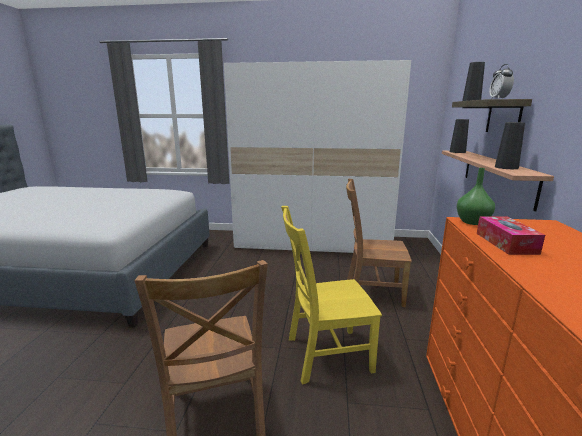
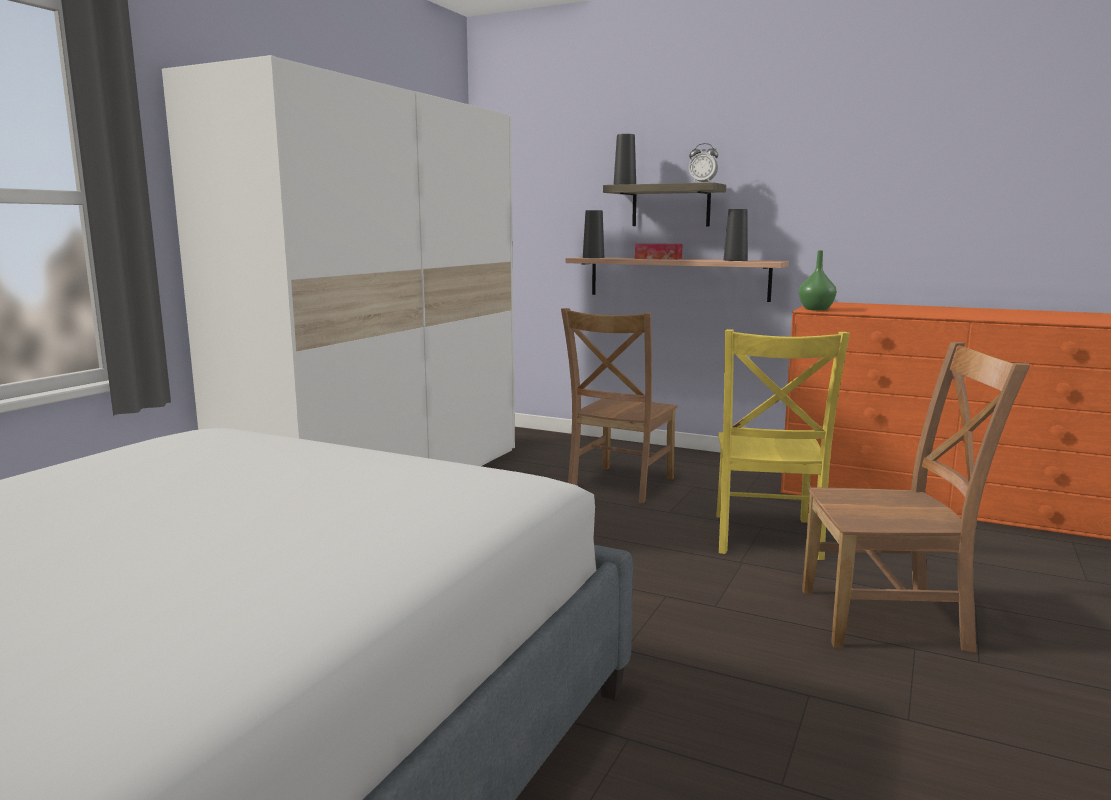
camera: 70 degrees left, 5 degrees down
tissue box [477,216,545,255] -> tissue box moved to [635,243,682,260]

